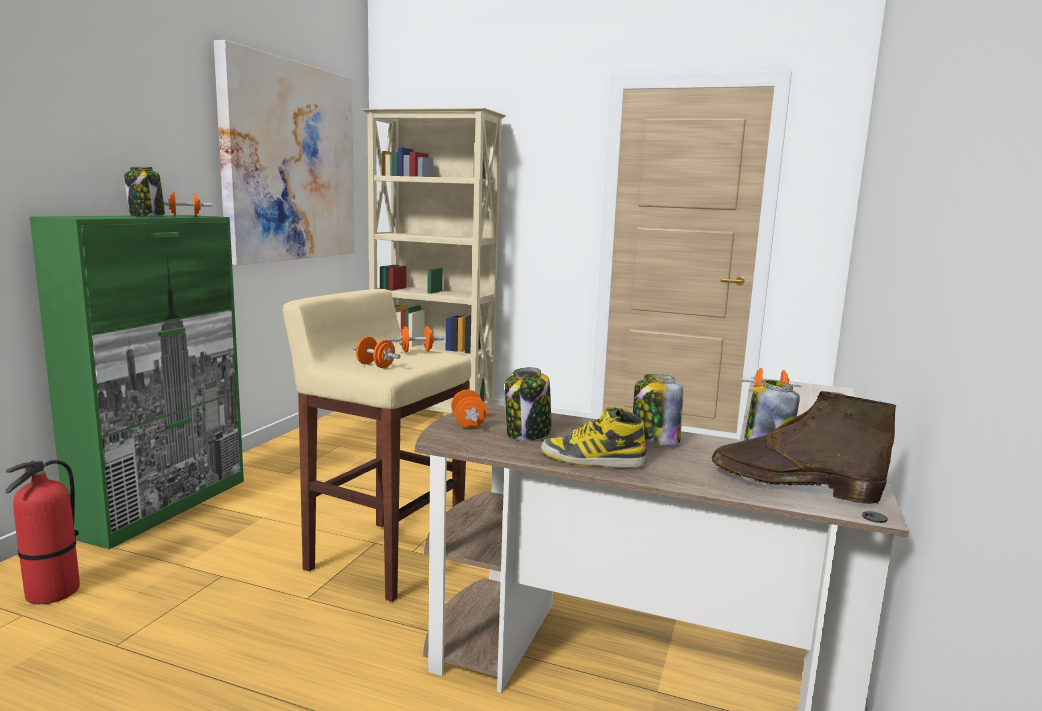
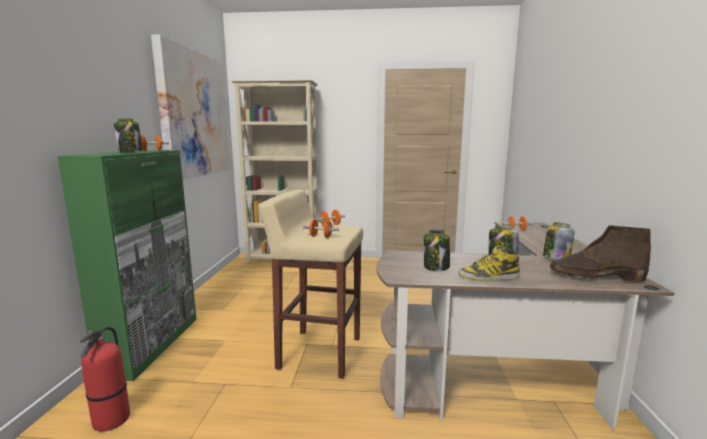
camera: 15 degrees left, 0 degrees up
orange dumbbell [451,390,487,428] -> none

